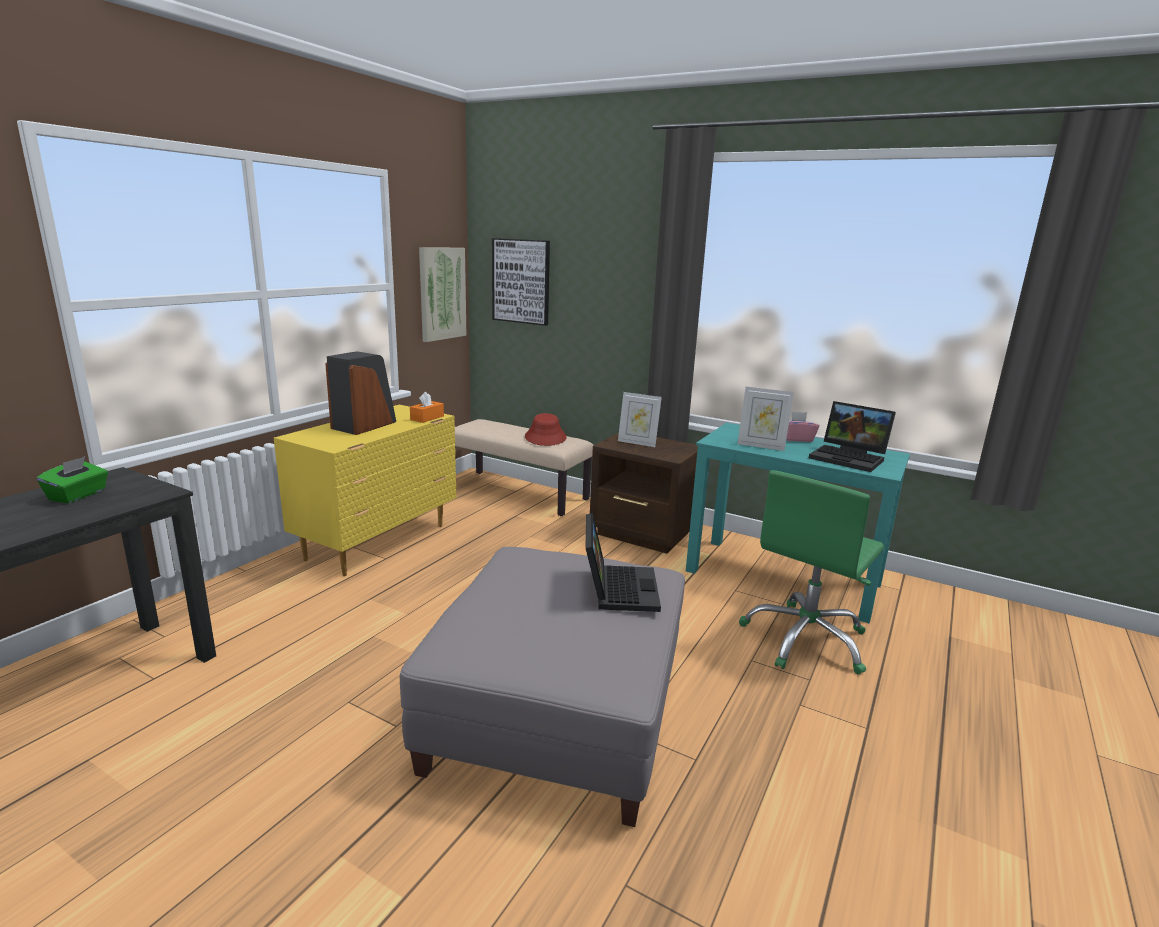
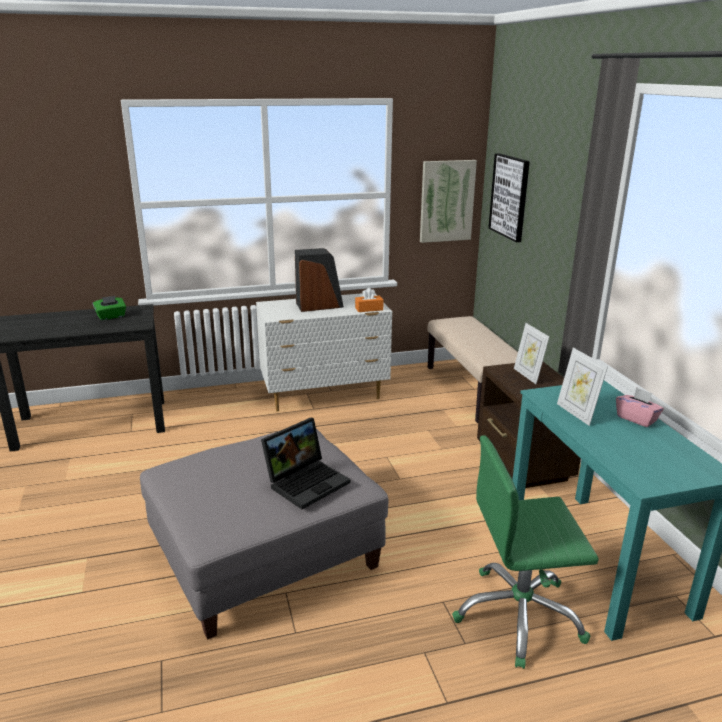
camera: 45 degrees right, 5 degrees up
yellow dresser [274,405,457,576] -> white dresser [256,293,392,411]
red hat [525,413,567,446] -> none
laptop [809,401,896,472] -> none

